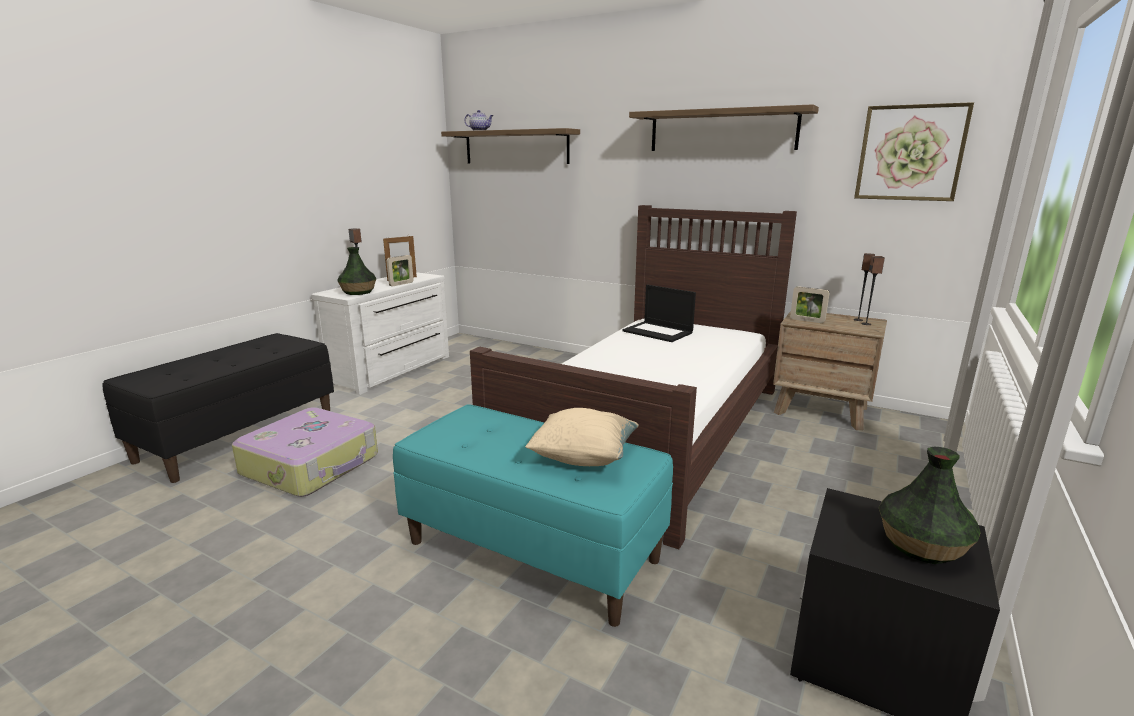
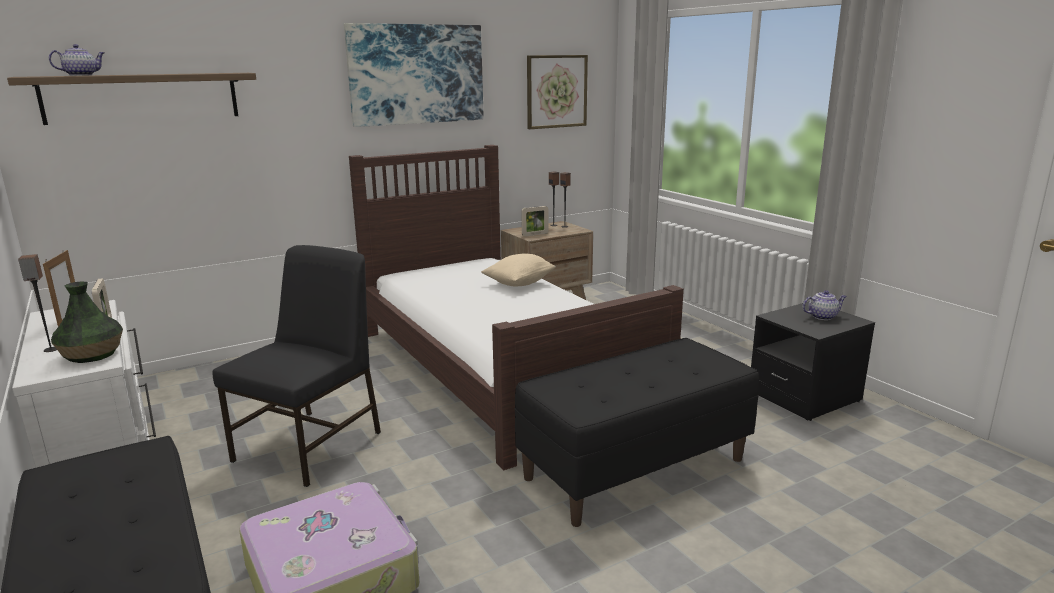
camera: 60 degrees left, 0 degrees up
turquoise bench [393,404,673,627] -> black bench [514,338,759,527]
beige pillow [525,408,639,466] -> beige pillow moved to [481,254,556,286]
laptop [622,285,696,342] -> none
shelf [629,104,819,151] -> picture [344,23,484,127]
vase [878,447,981,564] -> teapot [802,290,847,320]
none -> black chair [212,245,381,487]

